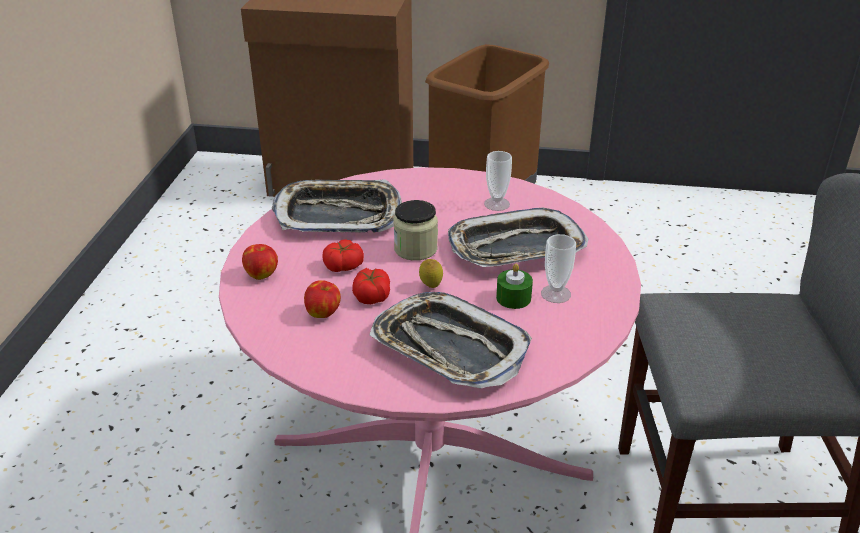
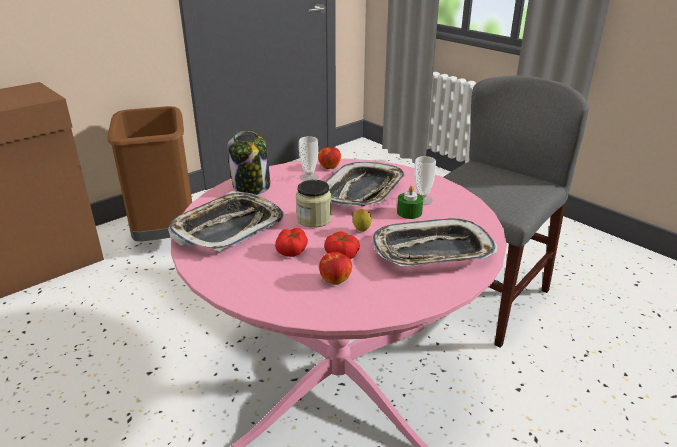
camera: 50 degrees left, 5 degrees down
apple [242,244,278,280] -> apple moved to [318,147,341,169]
none -> jar [228,131,270,195]

